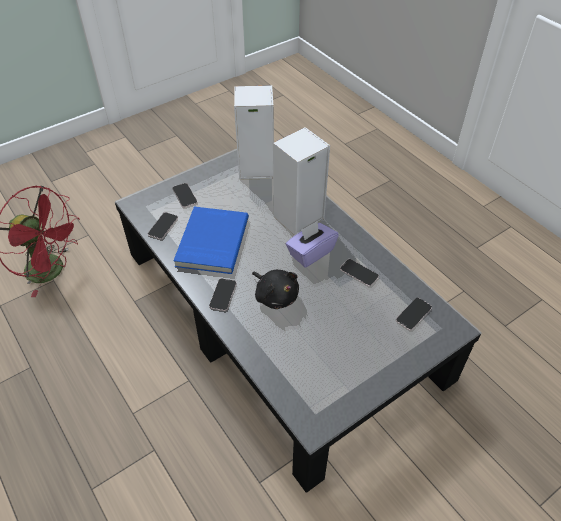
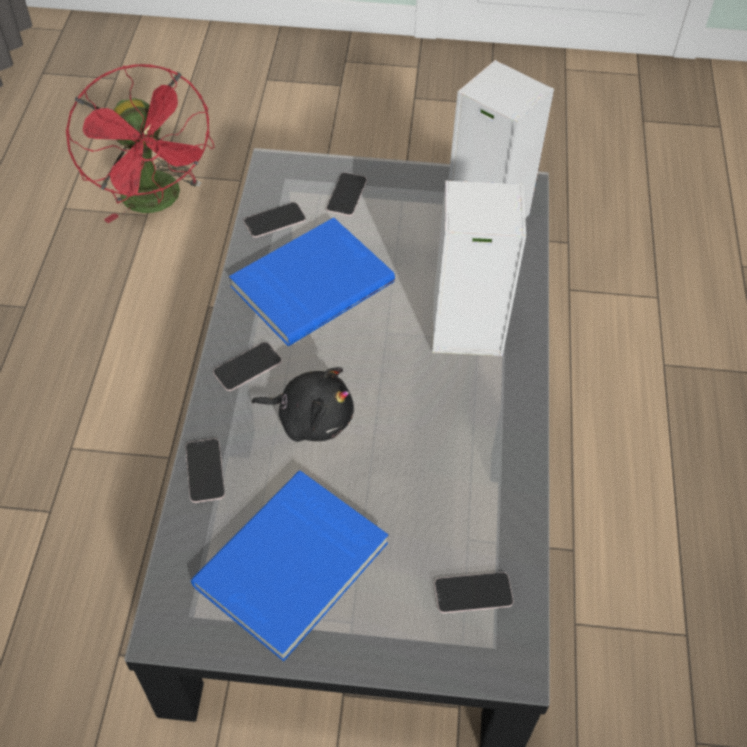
camera: 40 degrees right, 5 degrees up
black plush toy [252,270,299,309] -> black plush toy turned 75 degrees counterclockwise [251,367,354,442]
purple tissue box [286,221,339,267] -> none
phone [340,259,379,286] -> phone moved to [186,438,225,503]
none -> blue book [191,471,388,661]

